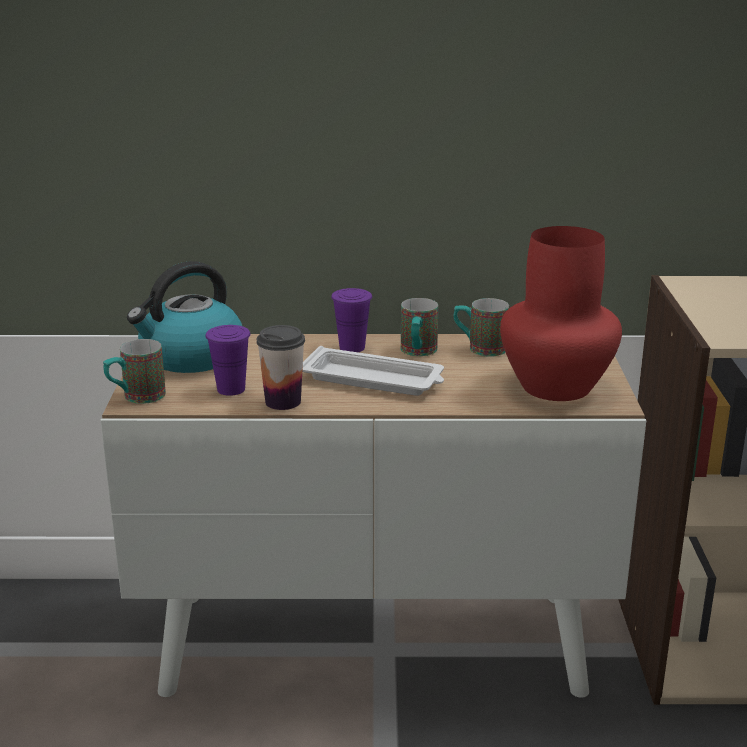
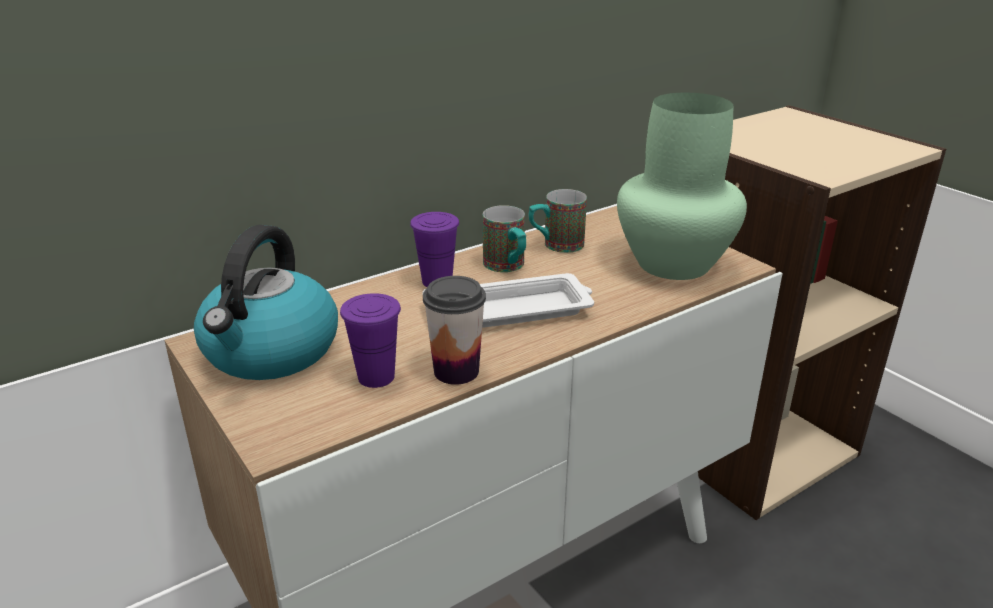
camera: 35 degrees left, 5 degrees up
mug [103,339,166,404] -> none
red vase [500,226,622,401] -> green vase [617,93,747,280]

